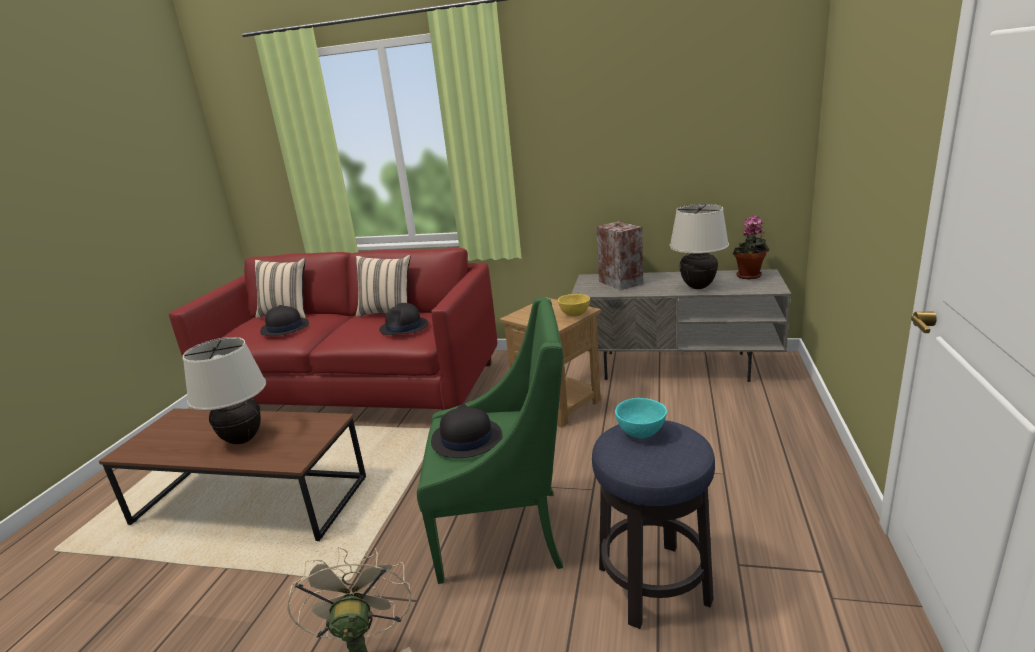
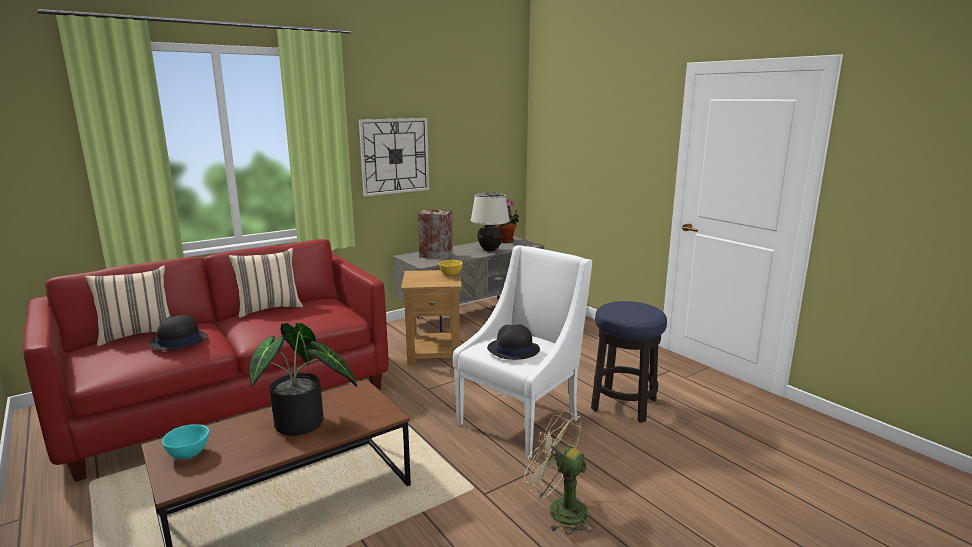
camera: 50 degrees left, 5 degrees down
beige table lamp [182,337,266,444] -> potted plant [249,323,357,436]
black hat [379,303,428,335] -> none
green armchair [417,298,563,584] -> white armchair [453,245,592,459]
turquoise bowl [615,398,667,438] -> turquoise bowl moved to [162,424,209,460]
none -> wall clock [359,118,429,196]

